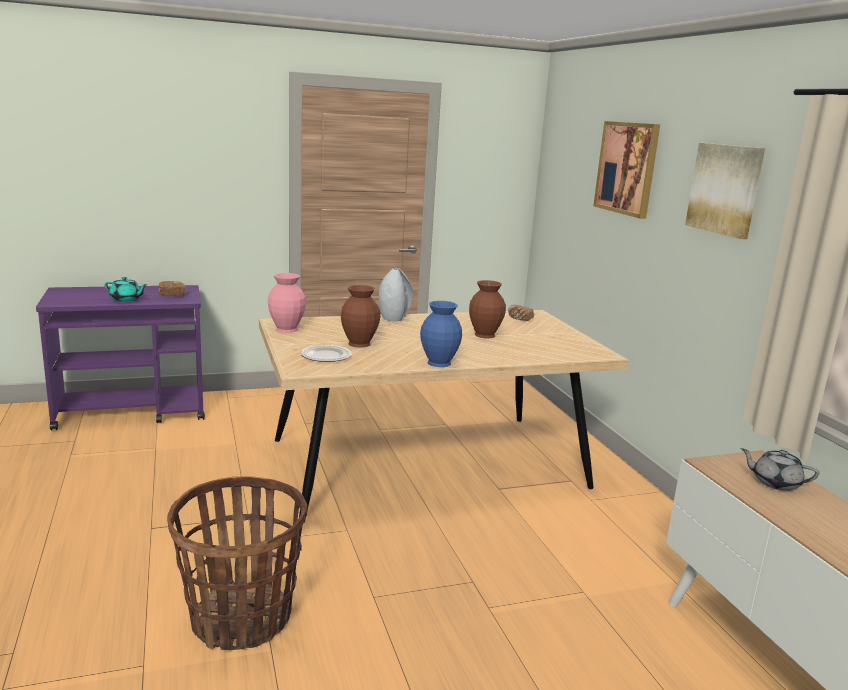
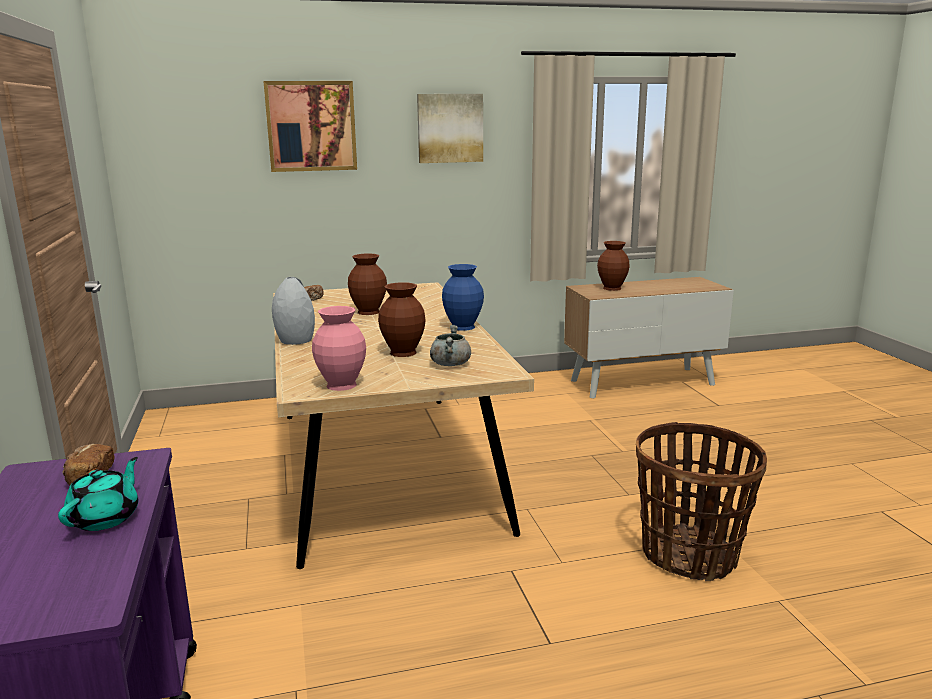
camera: 85 degrees left, 0 degrees up
plate [301,345,352,362] -> grey cooking pot [430,325,471,366]
grey teapot [740,448,819,491] -> brown vase [597,241,629,291]

